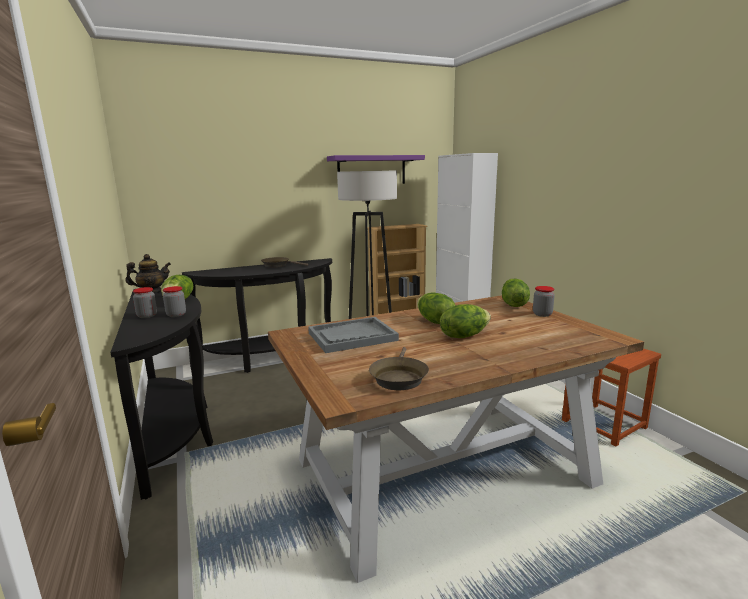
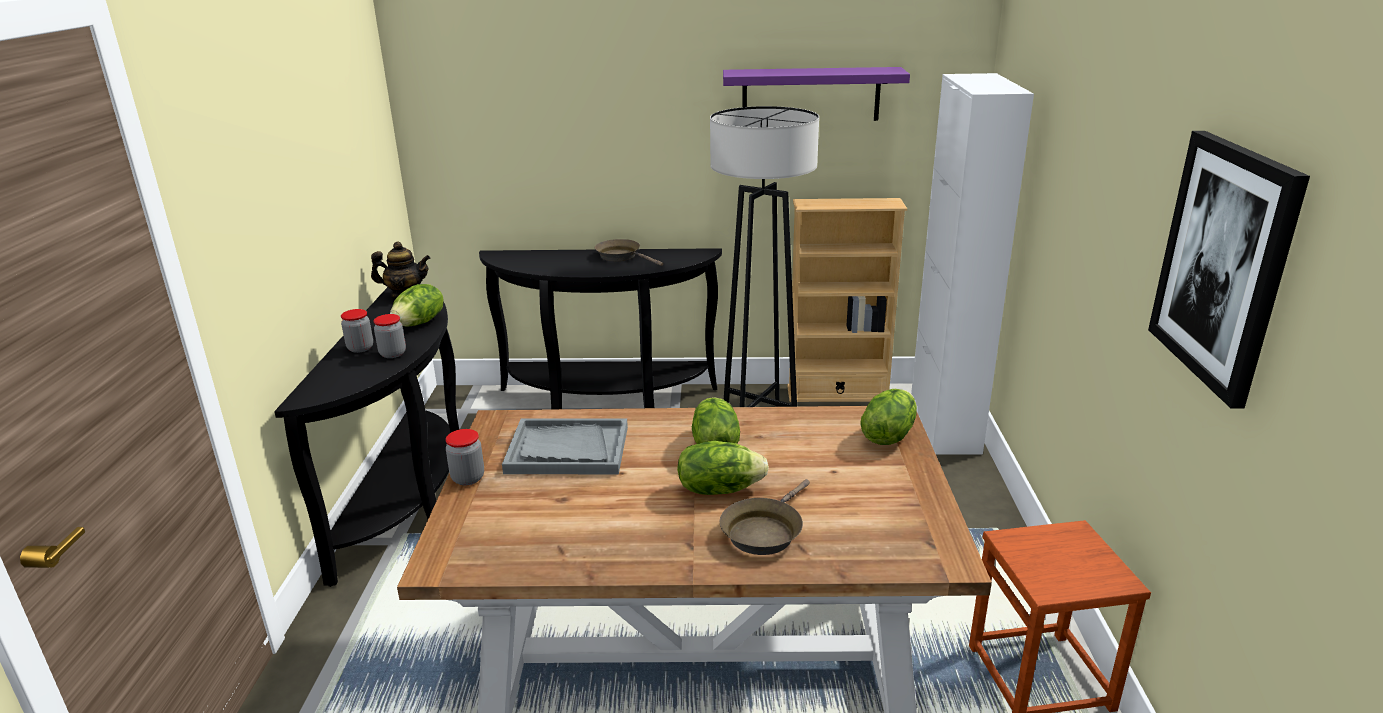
camera: 25 degrees right, 10 degrees up
brown frying pan [369,347,429,390] -> brown frying pan moved to [720,479,810,555]
jar [533,286,555,317] -> jar moved to [445,429,484,485]
none -> picture [1148,131,1310,408]

